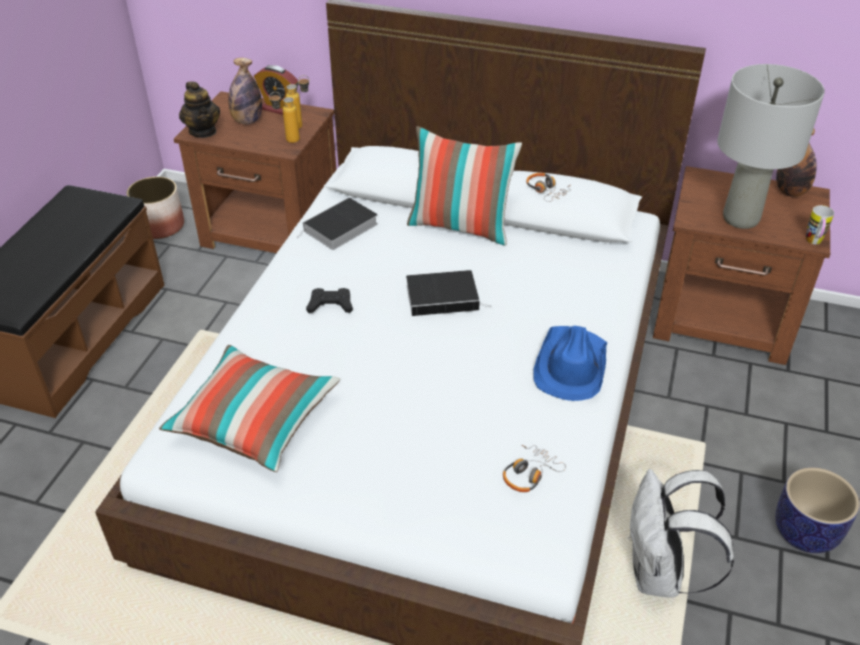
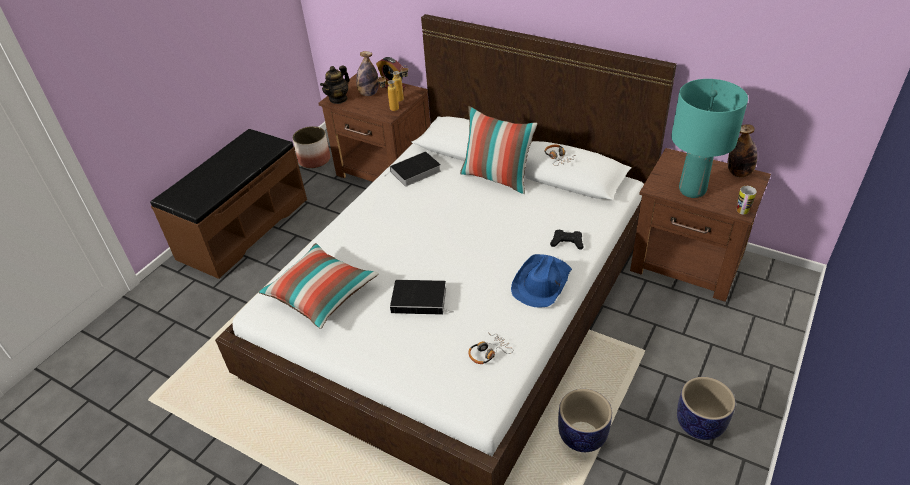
camera: 15 degrees right, 0 degrees up
teapot [179,81,220,138] -> teapot turned 45 degrees clockwise [320,65,349,104]
black game controller [306,288,353,313] -> black game controller moved to [550,230,584,250]
book [406,270,492,316] -> book moved to [390,280,454,315]
white backpack [628,469,734,597] -> planter [558,389,612,452]
grey table lamp [717,64,825,229] -> turquoise table lamp [671,79,748,198]

